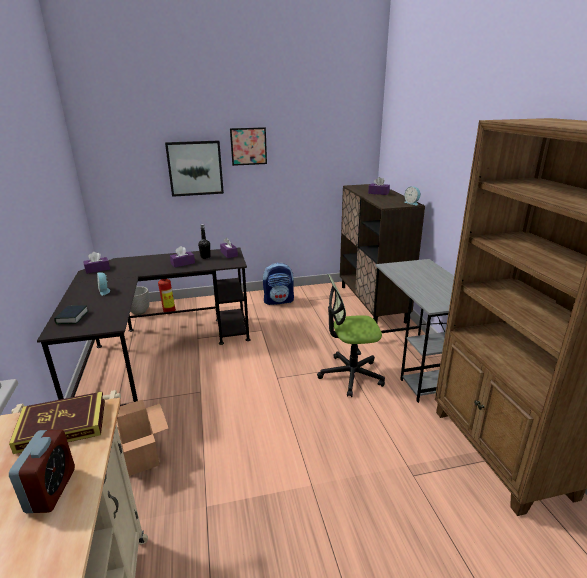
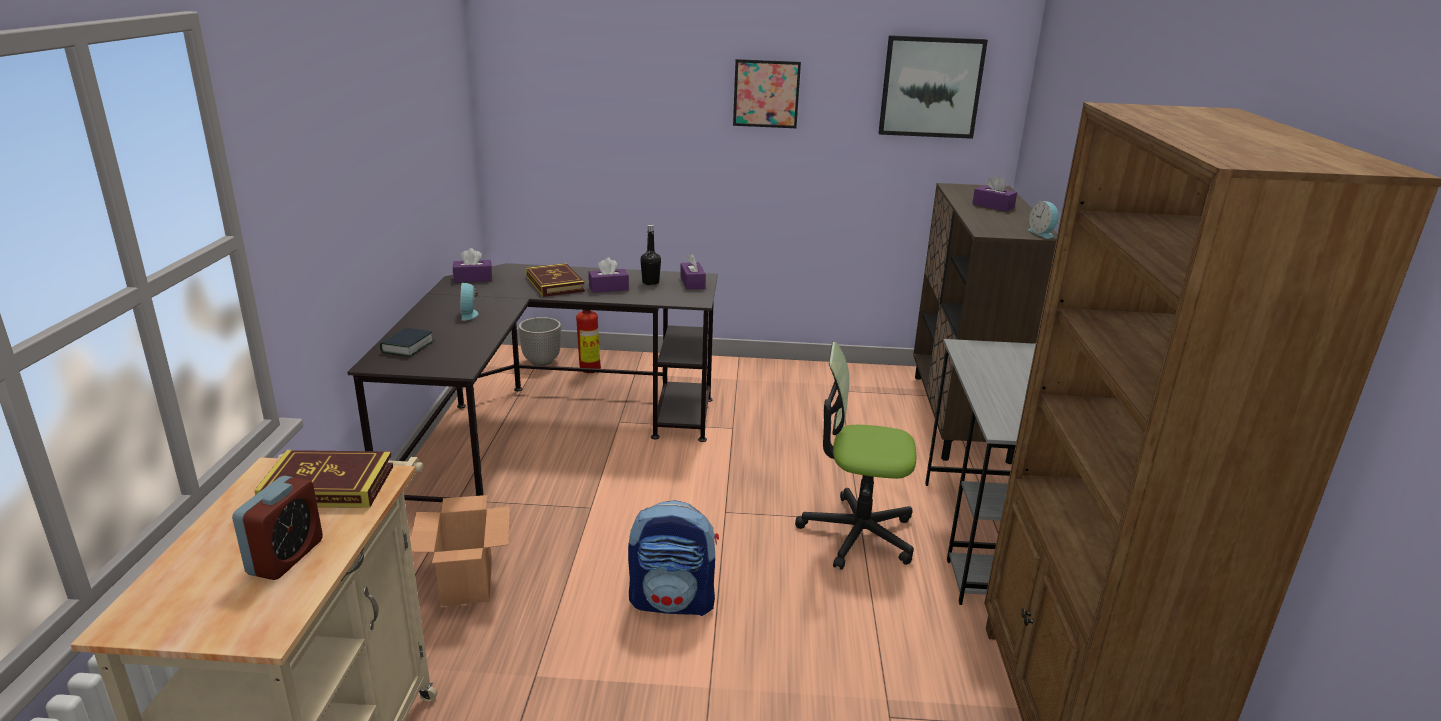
camera: 15 degrees right, 0 degrees up
picture [165,140,224,197] -> picture moved to [879,35,988,139]
backpack [263,263,294,305] -> backpack moved to [628,500,719,616]
none -> book [526,263,585,297]

